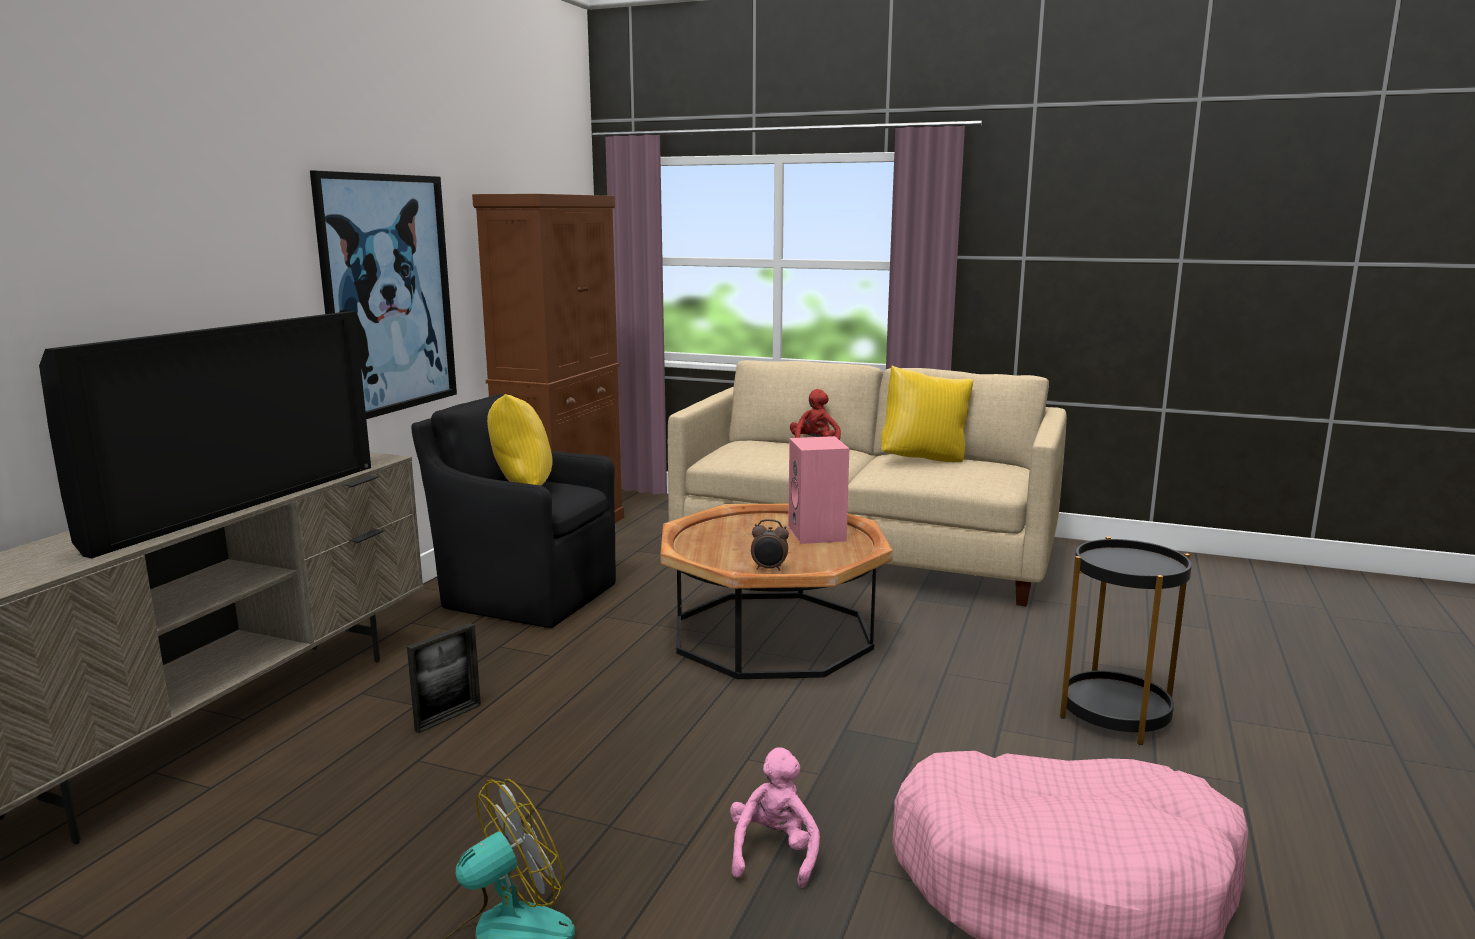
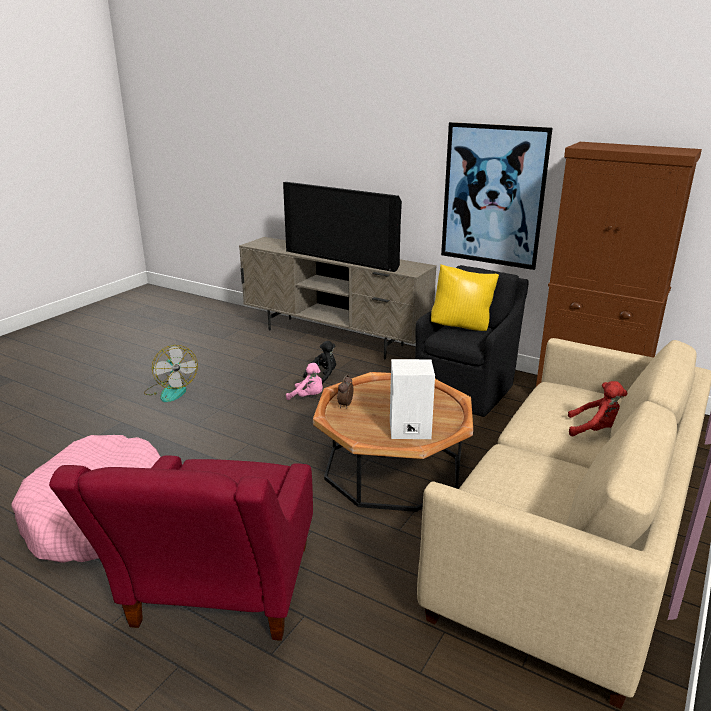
camera: 100 degrees right, 10 degrees up
picture frame [407,623,481,733] -> black plush toy [303,341,336,384]
pink plush toy [730,747,820,888] -> pink plush toy moved to [286,363,323,400]
pink speaker [788,436,849,544] -> white speaker [390,359,435,439]
yellow pillow [881,366,973,462] -> none
black side table [1060,537,1192,745] -> red armchair [49,455,313,641]

